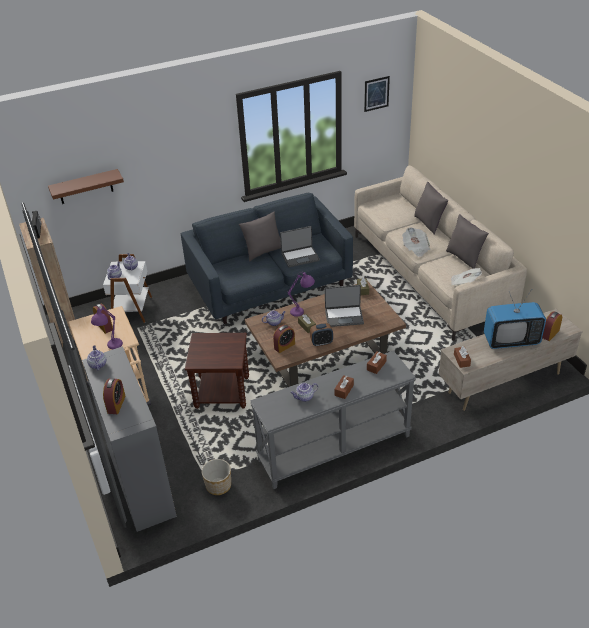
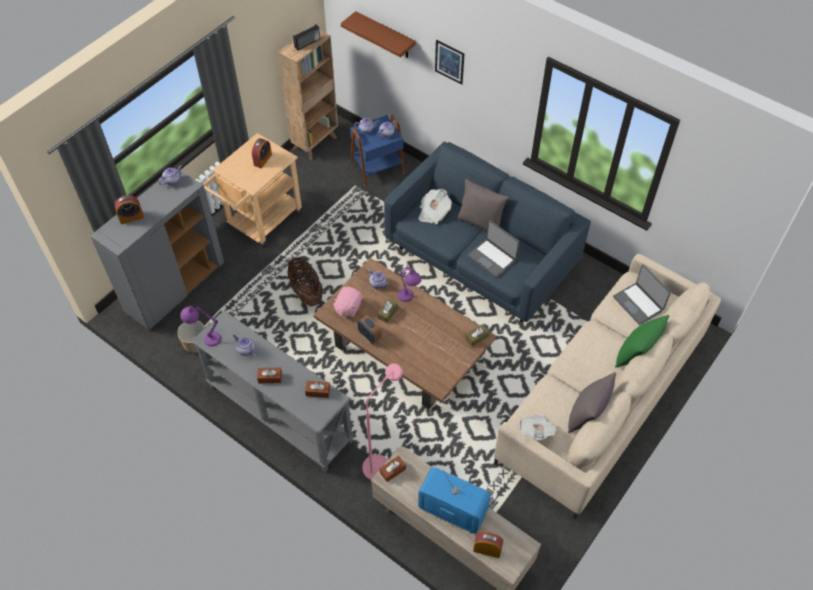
camera: 60 degrees right, 15 degrees up
purple table lamp [91,305,123,349] -> purple table lamp moved to [180,305,221,347]
white side table [103,254,152,323] -> blue side table [350,115,405,187]
brown side table [185,333,249,409] -> basket [287,258,323,307]
alarm clock [273,325,295,353] -> pink plush toy [332,287,362,317]
laptop [325,285,364,327] -> laptop moved to [613,264,671,325]
picture [364,76,390,112] -> picture moved to [435,40,465,85]
newspaper [402,227,431,257] -> newspaper moved to [418,189,452,224]
grey pillow [414,182,448,234] -> green pillow [615,315,669,368]
television [484,289,546,349] -> television turned 150 degrees clockwise [418,467,491,534]
none -> pink floor lamp [363,363,403,481]

